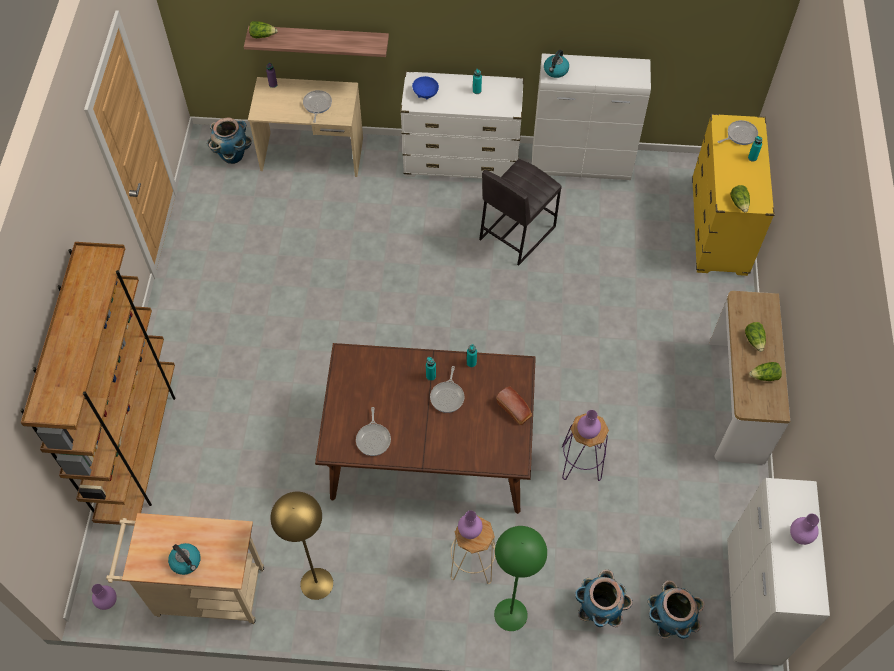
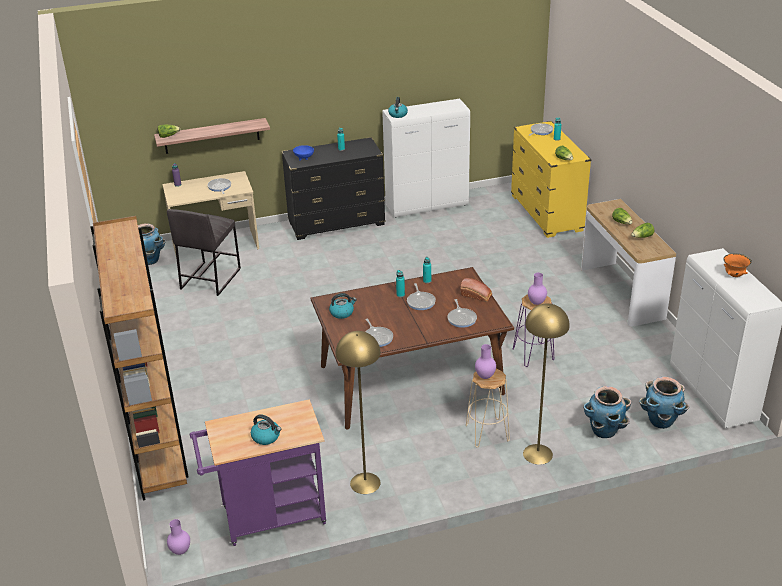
camera: 20 degrees left, 25 degrees down
beige cart [106,513,264,624] -> purple cart [190,399,326,546]
white dresser [400,71,524,179] -> black dresser [281,137,386,240]
grey stool [479,159,562,266] -> grey stool moved to [167,209,241,296]
green floor lamp [494,526,547,631] -> yellow floor lamp [523,303,570,465]
purple vase [790,513,819,545] -> orange bowl [724,254,752,277]
none -> kettle [329,293,357,319]
none -> frying pan [447,299,477,328]

